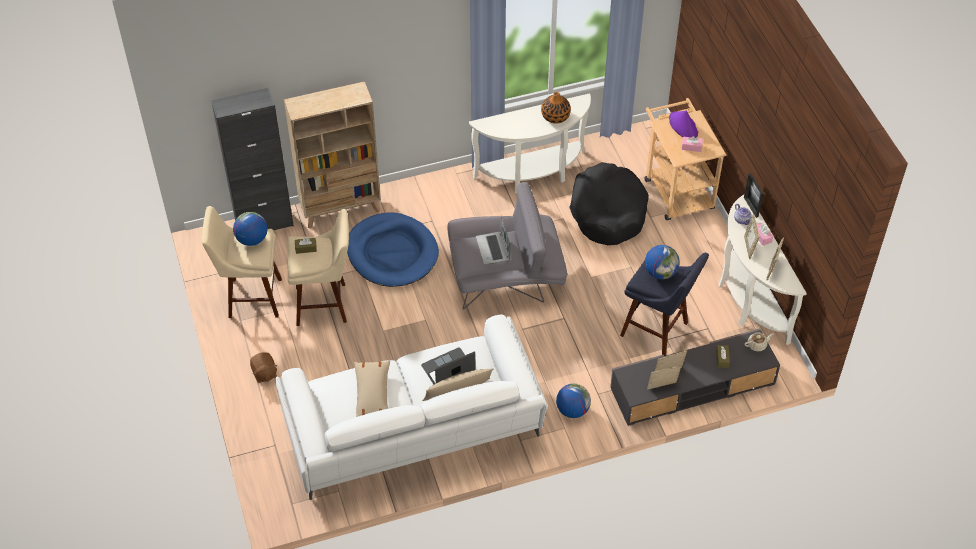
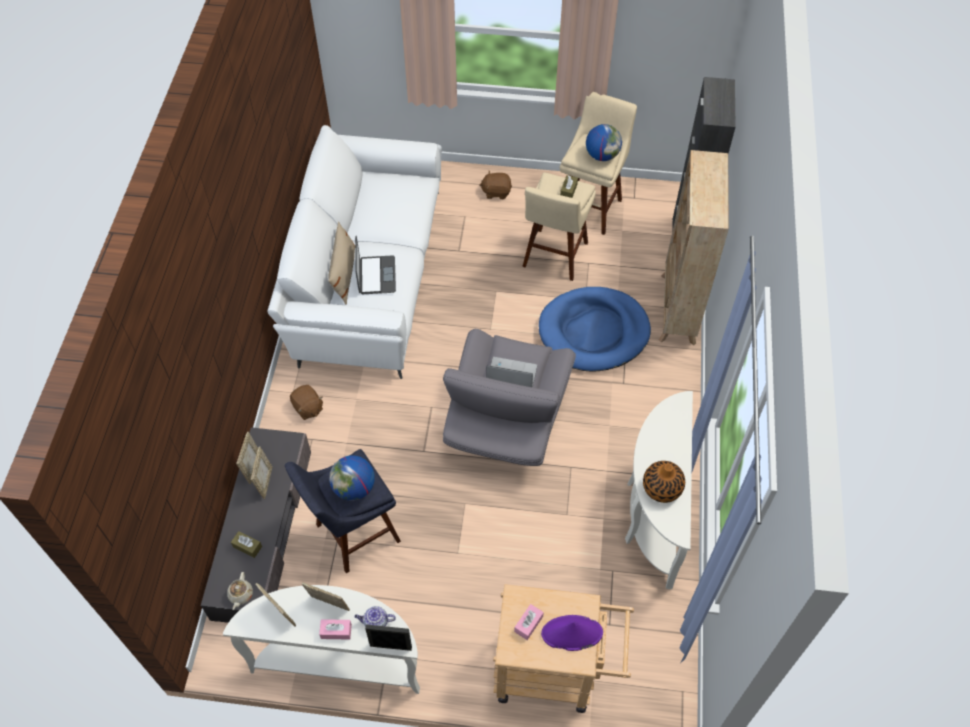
camera: 115 degrees right, 5 degrees up
beige pillow [354,360,390,417] -> none
globe [556,384,591,418] -> brown plush toy [290,385,323,420]
black dog bed [569,162,649,245] -> none

